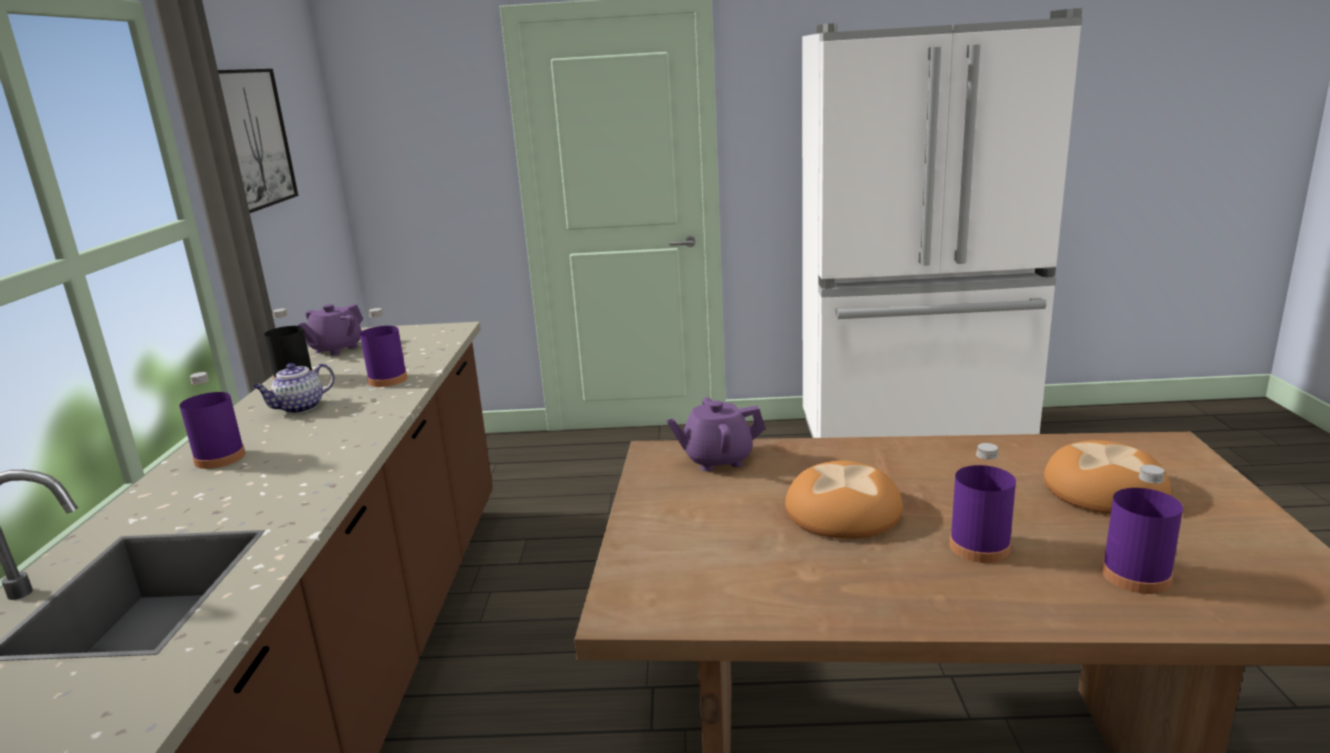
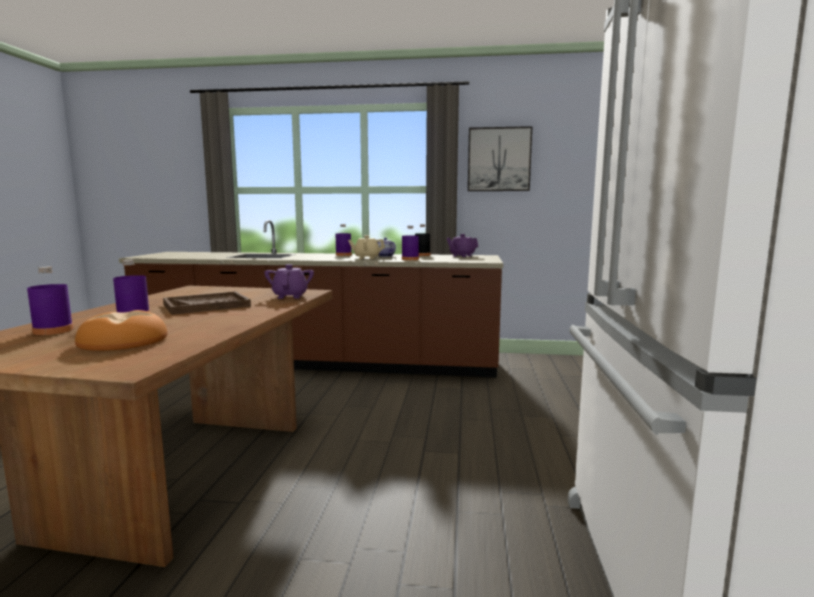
camera: 95 degrees right, 10 degrees down
bread [785,461,903,539] -> brown tray [163,291,251,315]
none -> beige teapot [348,235,385,259]

